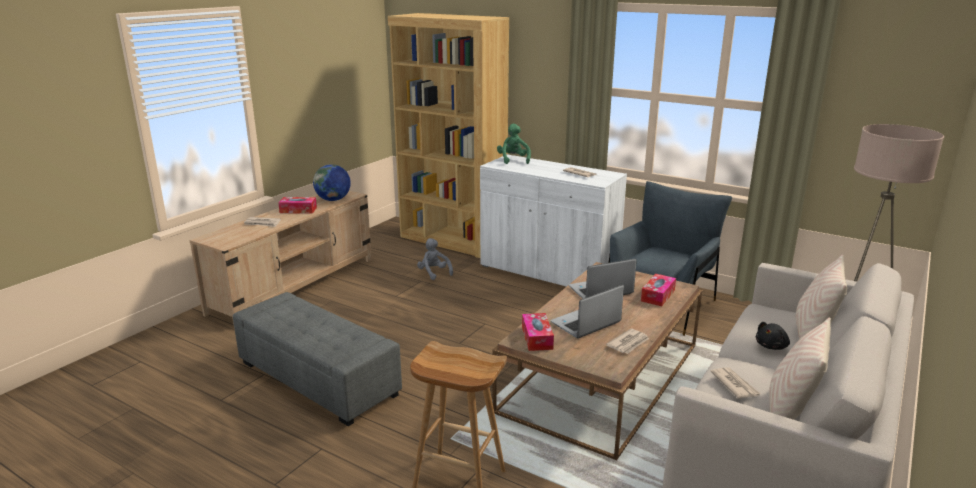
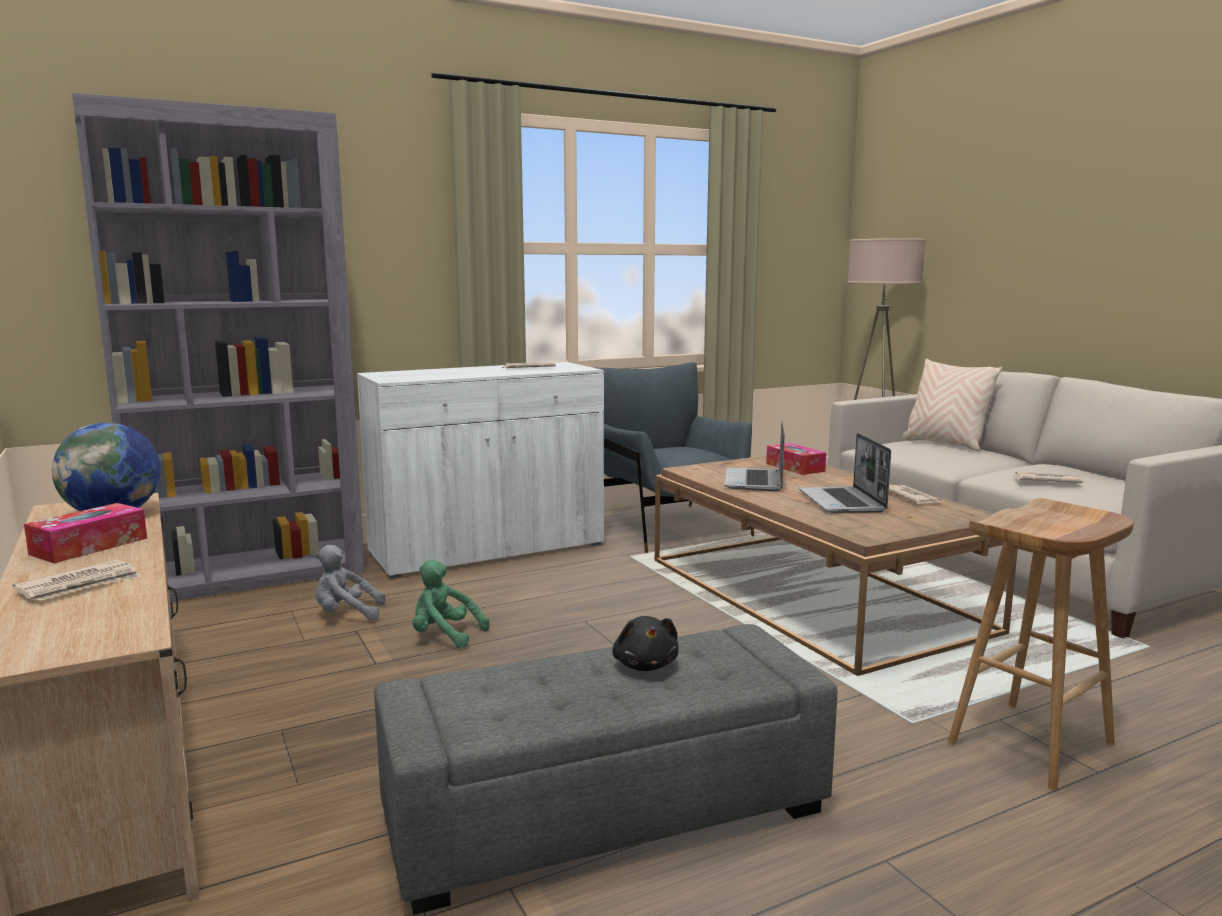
camera: 60 degrees left, 10 degrees down
brown bookcase [388,13,509,258] -> grey bookcase [72,93,365,602]
green plush toy [497,124,531,164] -> green plush toy moved to [412,560,489,648]
tissue box [522,313,554,351] -> none
black plush toy [756,322,790,350] -> black plush toy moved to [612,616,679,671]
beige pillow [769,317,831,420] -> none

